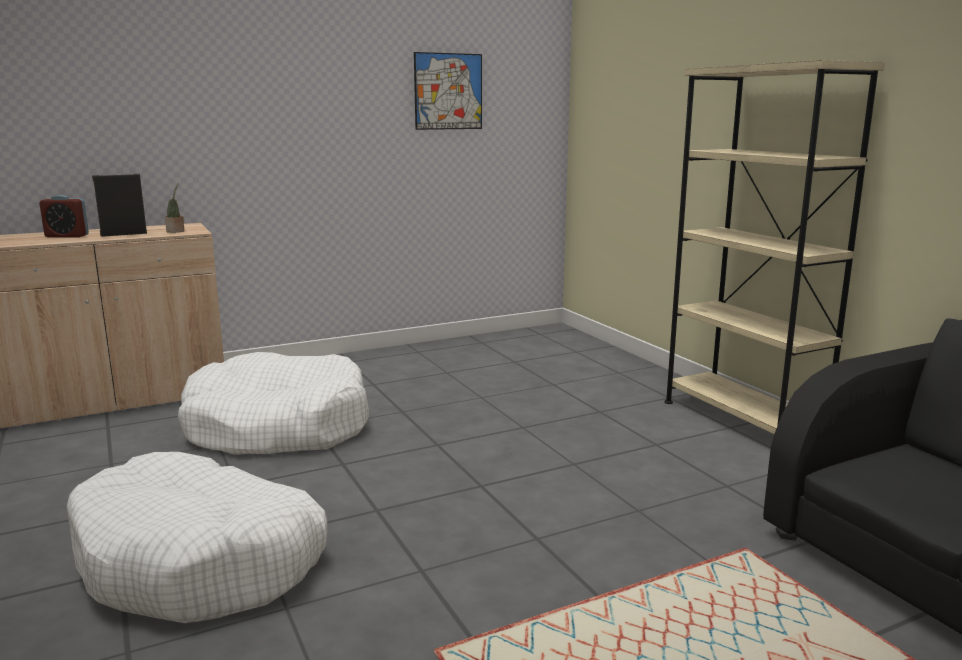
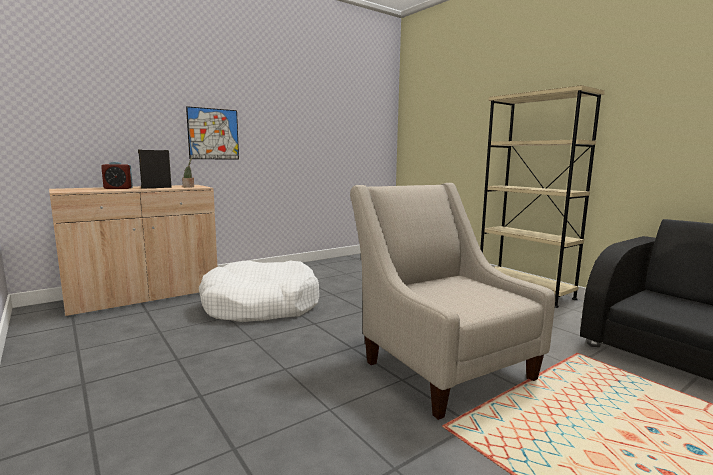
camera: 10 degrees left, 5 degrees down
white dog bed [67,452,327,623] -> none
picture [414,52,482,130] -> picture moved to [186,106,239,160]
none -> beige armchair [350,183,555,420]

